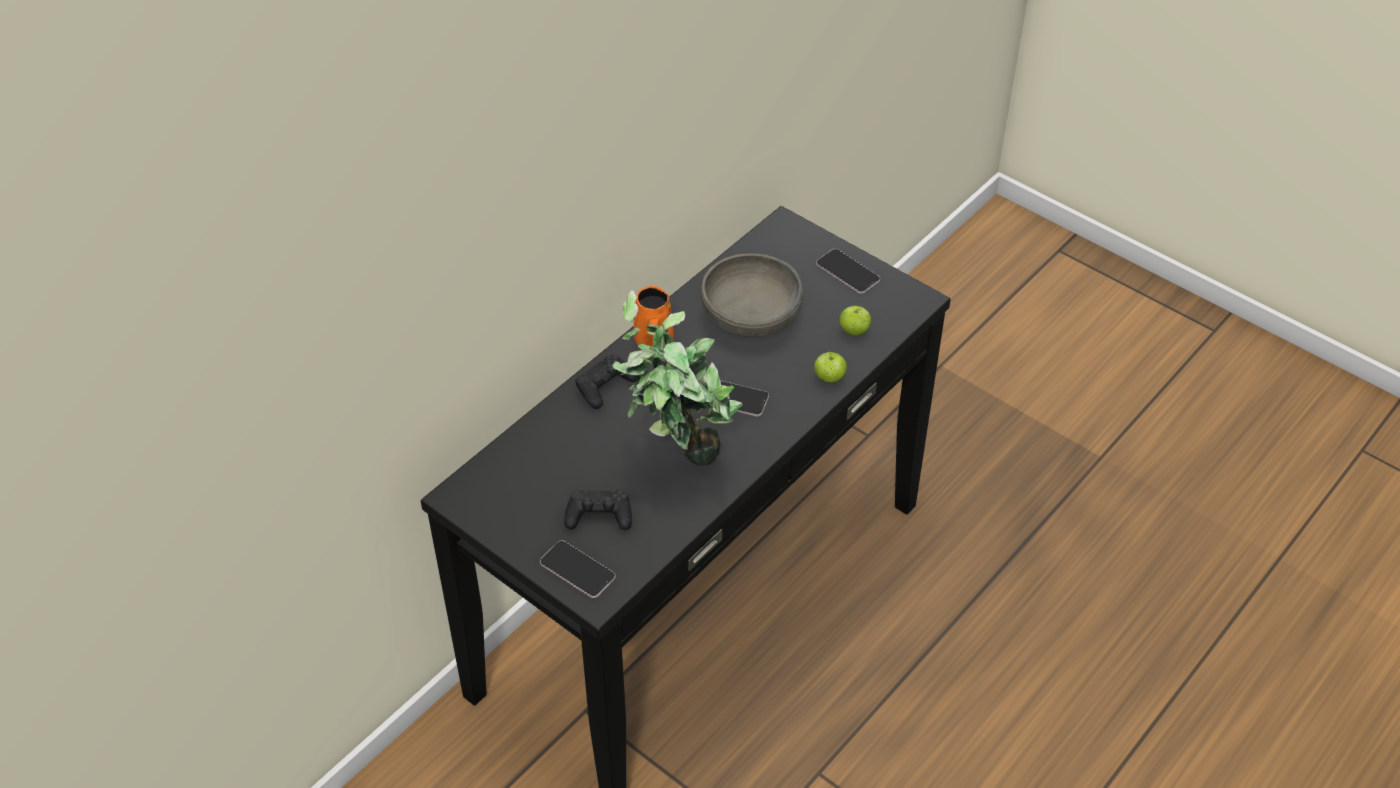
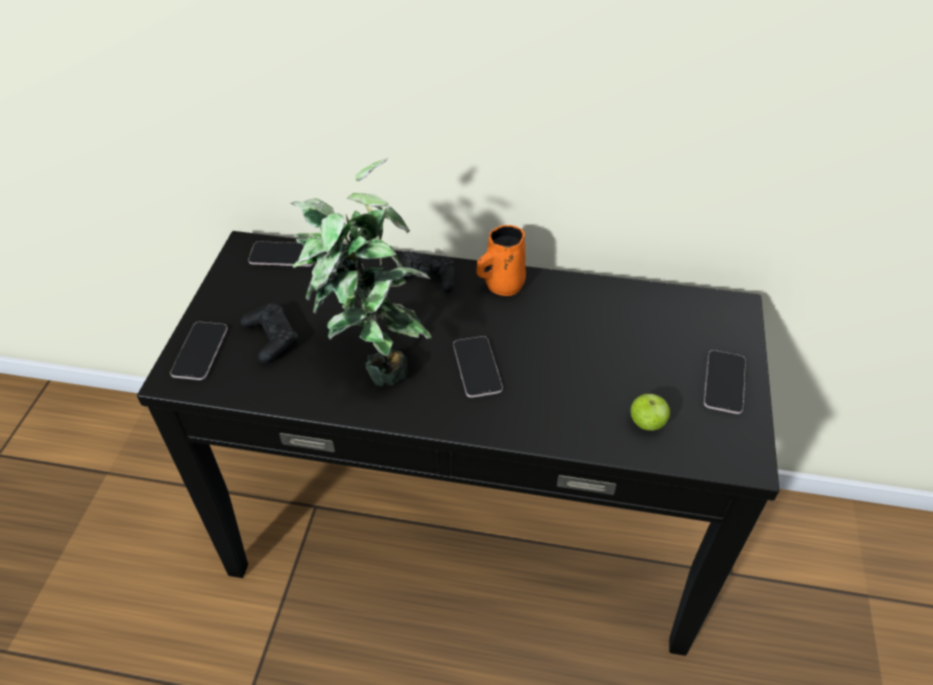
camera: 60 degrees right, 0 degrees up
grey bowl [701,253,803,337] -> none
apple [814,351,847,383] -> none
none -> phone [248,241,314,266]

